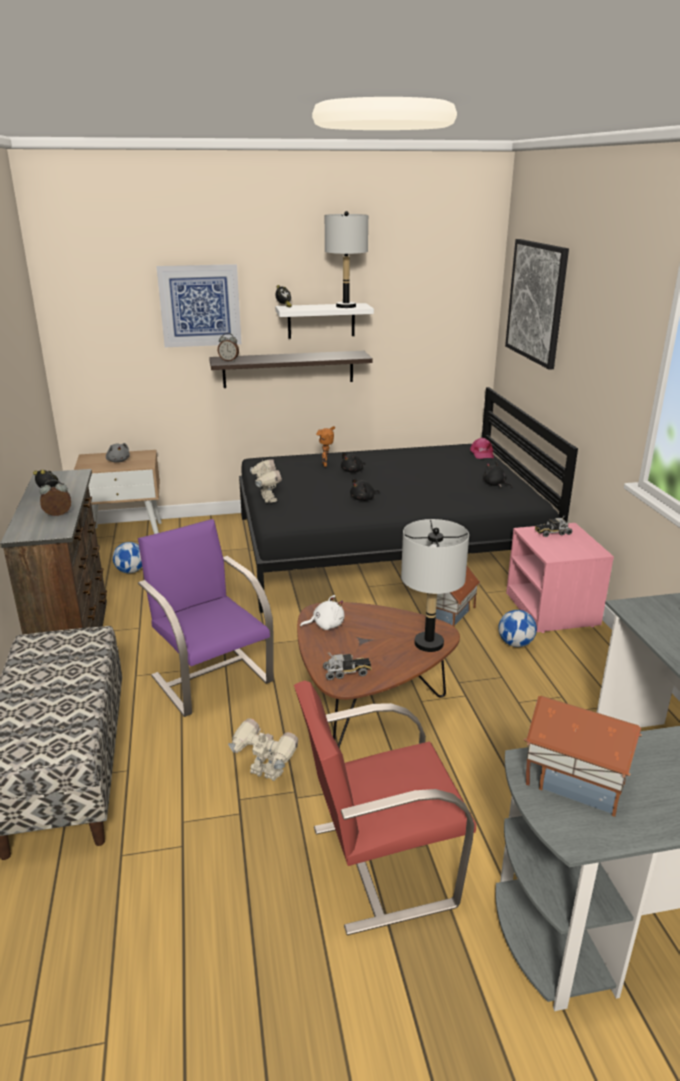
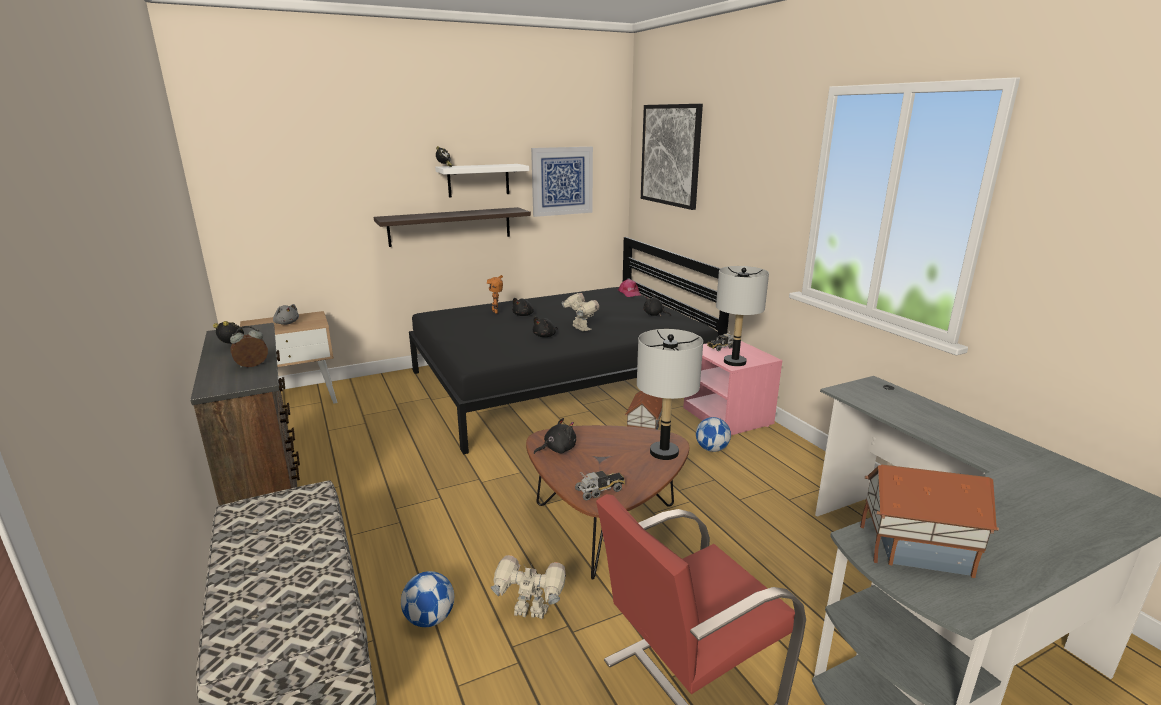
camera: 15 degrees left, 5 degrees down
football [113,542,142,573] -> football moved to [401,571,454,627]
purple chair [138,519,273,717] -> none
picture [156,264,241,347] -> picture moved to [531,147,593,217]
alarm clock [218,333,239,361] -> none
toy robot [250,460,282,503] -> toy robot moved to [562,293,599,331]
white plush toy [300,595,345,630] -> black plush toy [534,418,576,454]
grey table lamp [325,211,368,308] -> grey table lamp moved to [716,266,769,366]

